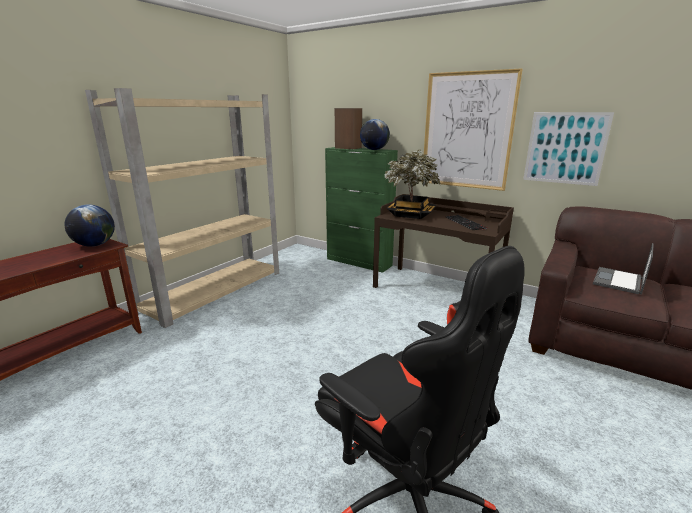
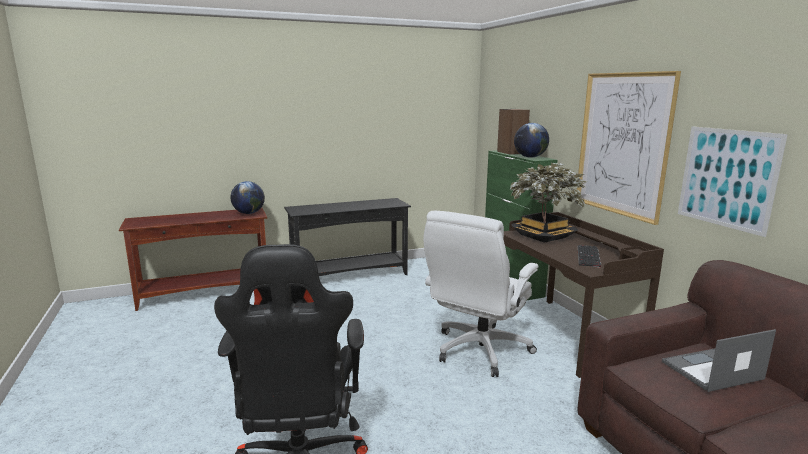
camera: 35 degrees right, 5 degrees down
beige bookcase [85,88,279,328] -> black console table [284,198,411,276]
none -> white office chair [423,211,538,377]

